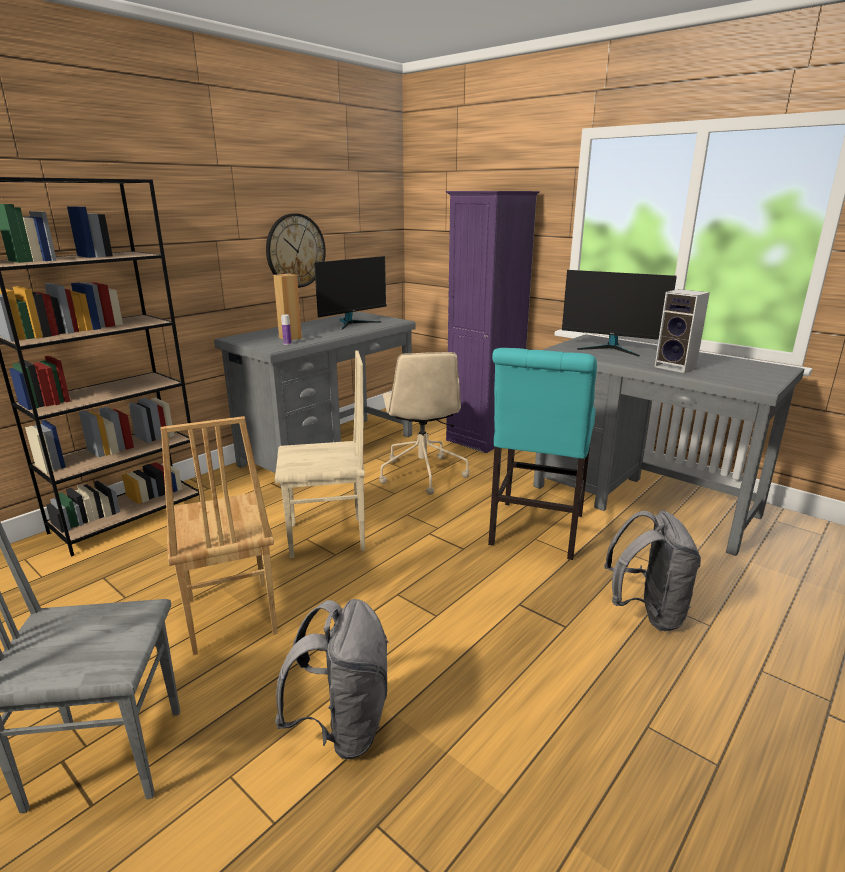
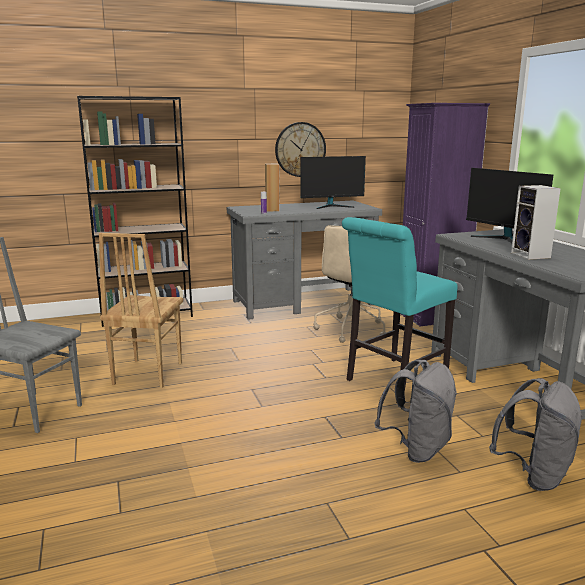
camera: 30 degrees right, 5 degrees down
beige chair [275,350,365,558] -> none
grey backpack [275,599,389,760] -> grey backpack moved to [489,378,583,491]

